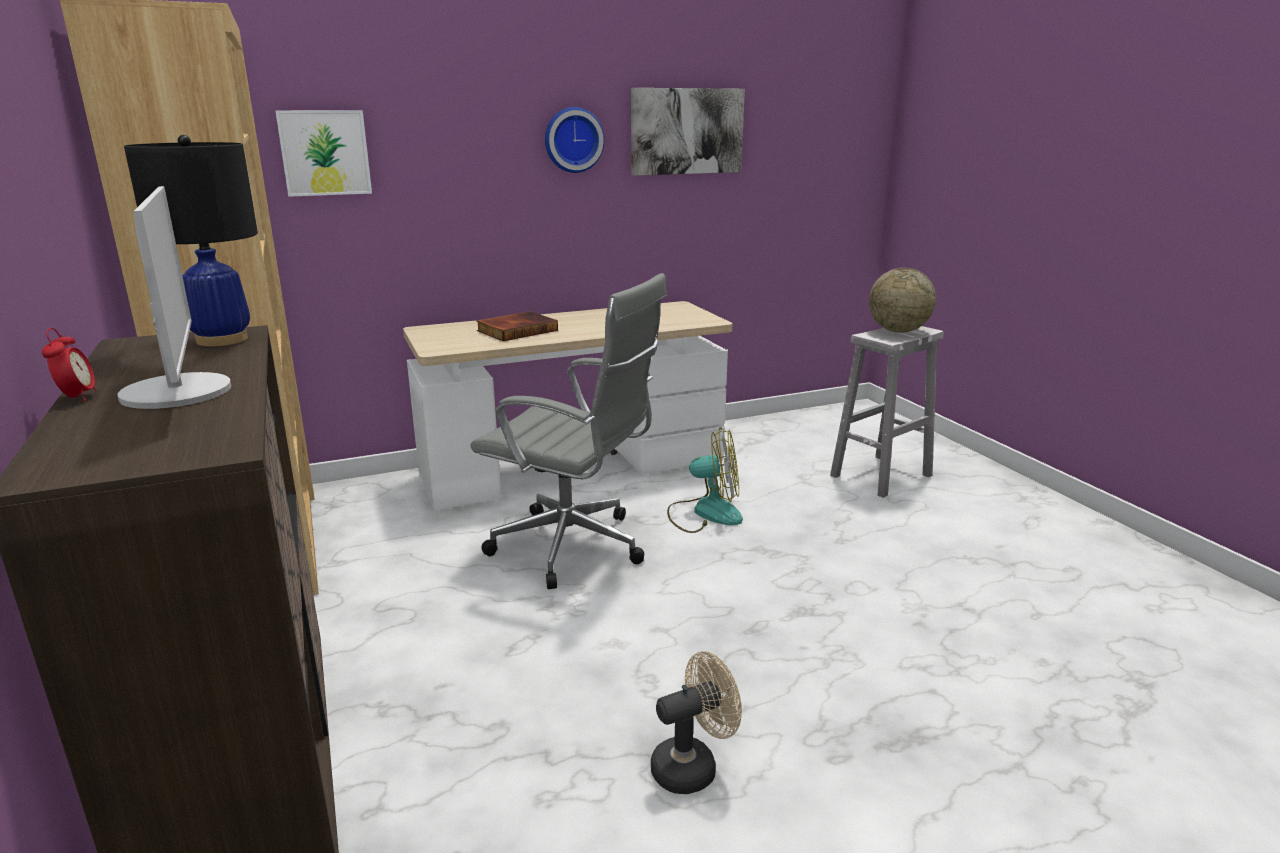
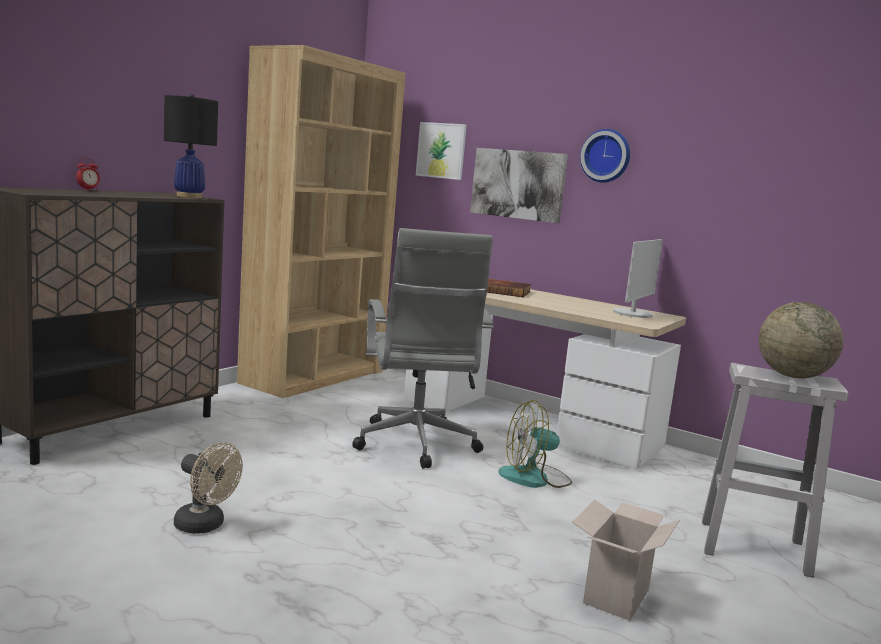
camera: 55 degrees right, 10 degrees down
monitor [117,186,231,409] -> monitor moved to [613,239,663,318]
picture [631,88,745,176] -> picture moved to [470,148,568,223]
fan [667,427,743,533] -> fan turned 105 degrees clockwise [498,400,572,488]
none -> cardboard box [572,500,680,621]

